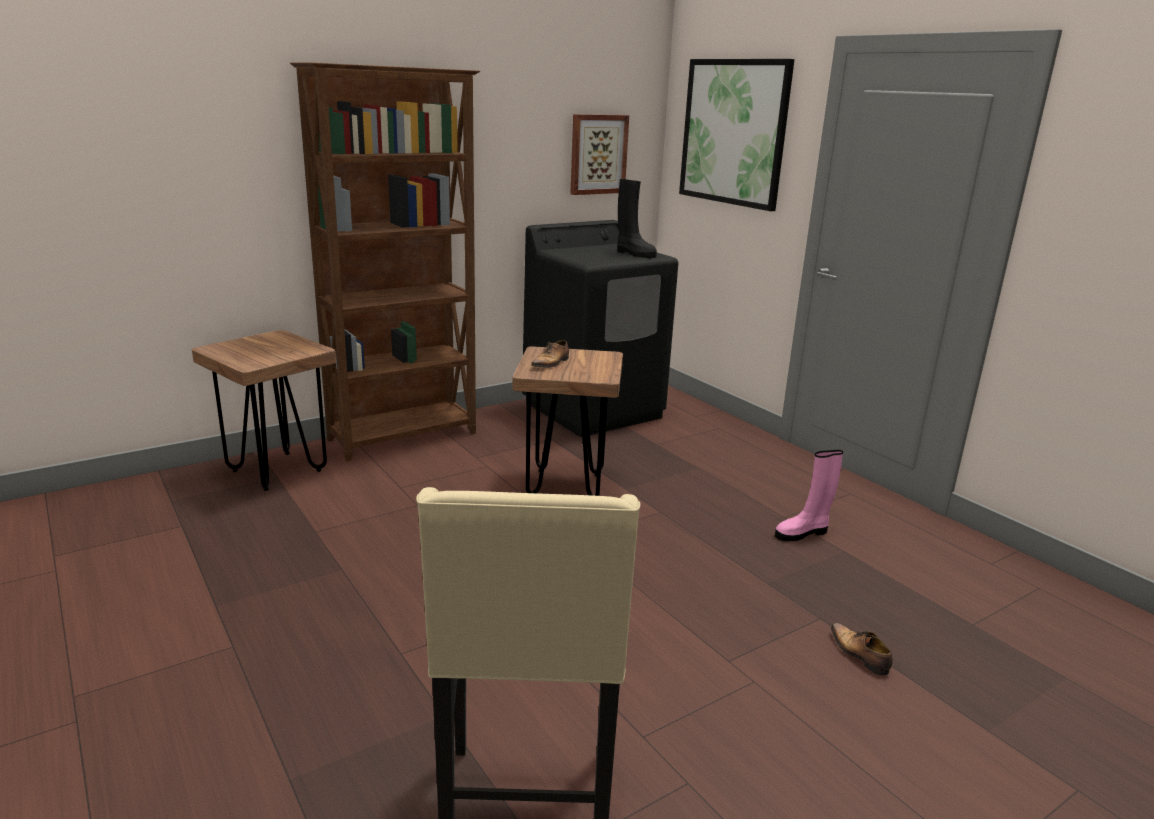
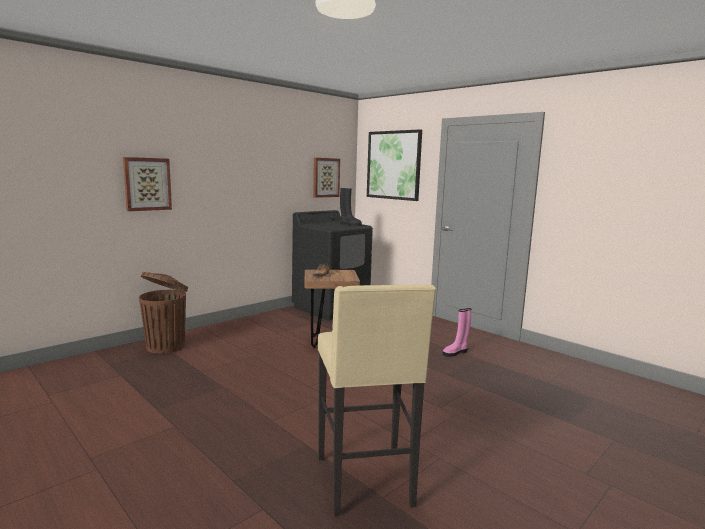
camera: 10 degrees left, 10 degrees down
brown stool [192,330,336,491] -> brown trash can [139,272,188,354]
brown bookcase [290,62,480,461] -> none
shoe [831,623,893,675] -> none
none -> picture [123,157,172,211]

